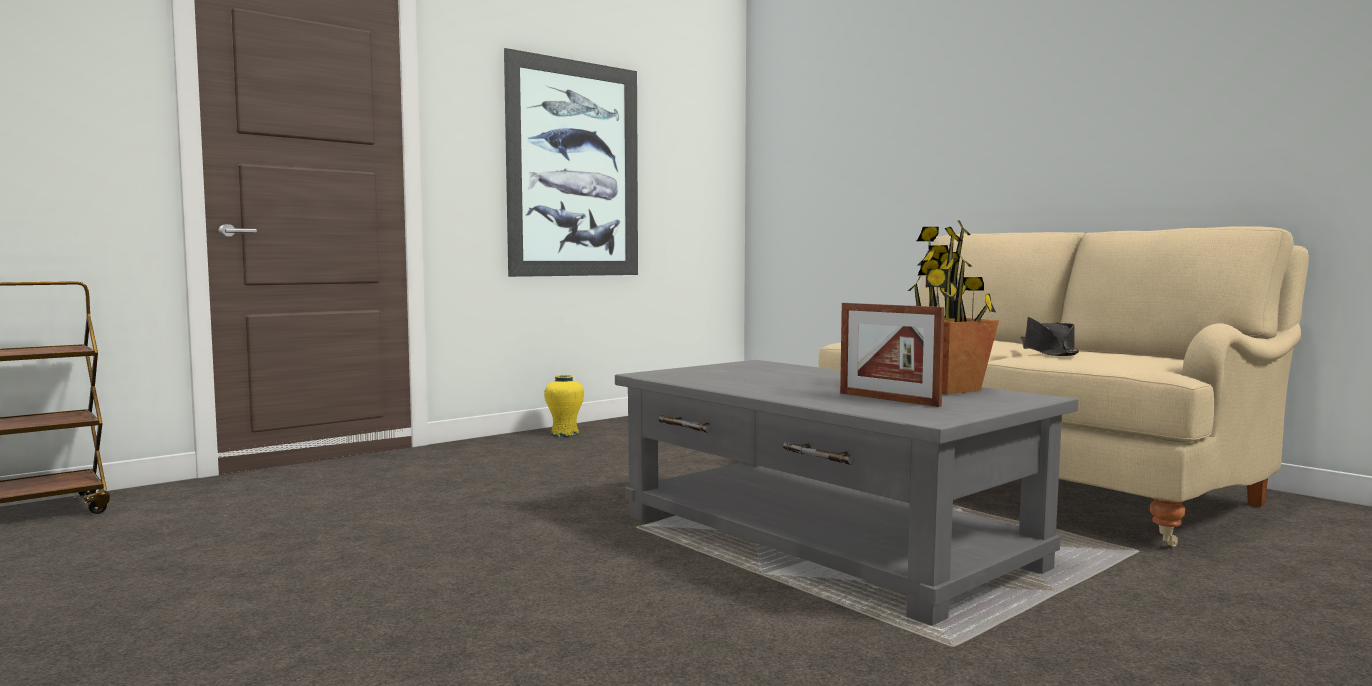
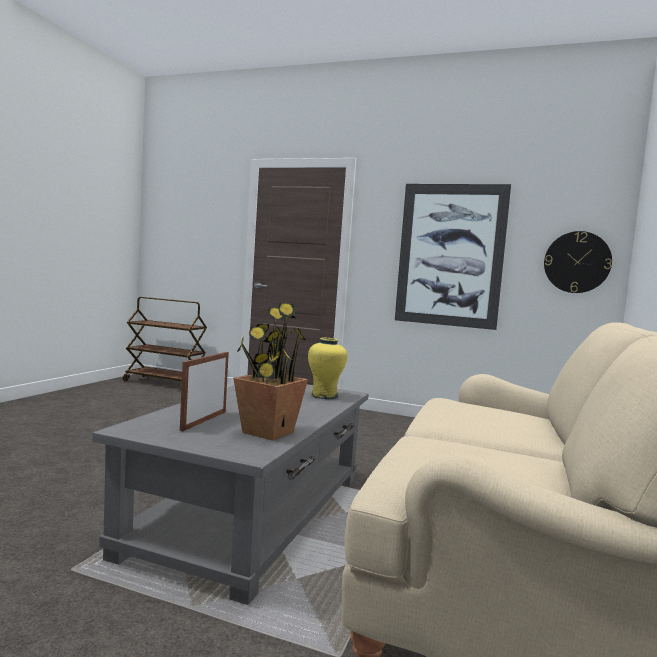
camera: 60 degrees right, 0 degrees up
yellow vase [544,375,584,437] -> yellow vase moved to [308,337,347,399]
black hat [1020,317,1080,356] -> none
none -> wall clock [544,231,612,293]

